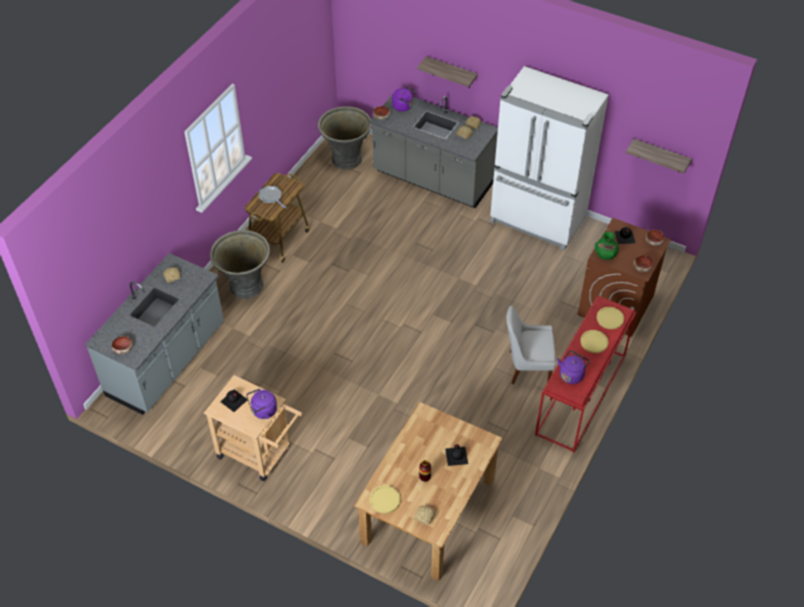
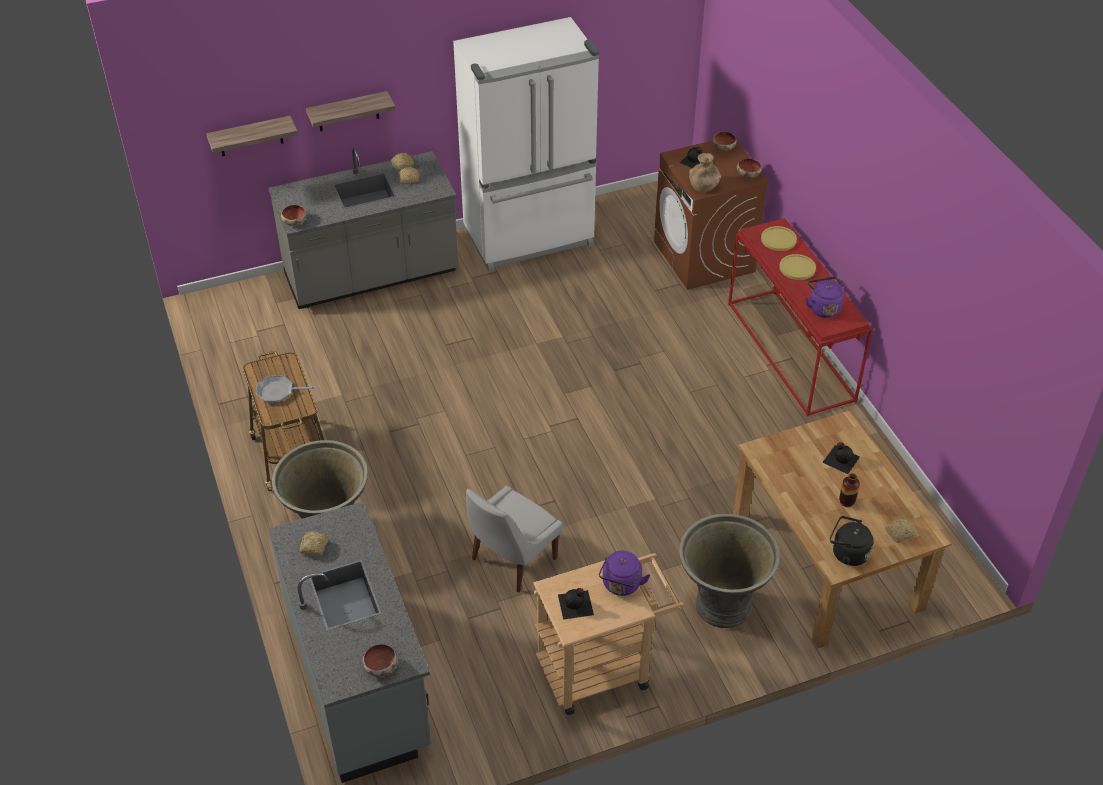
camera: 50 degrees left, 5 degrees down
grey planter [318,106,372,170] -> grey planter moved to [679,514,780,628]
yellow plate [370,485,400,514] -> black kettle [830,516,874,566]
purple kettle [392,87,416,112] -> none
white chair [506,305,556,384] -> white chair moved to [466,486,563,593]
green vase [595,232,619,260] -> brown vase [689,153,721,192]
shelf [626,139,692,173] -> shelf moved to [206,116,298,156]

